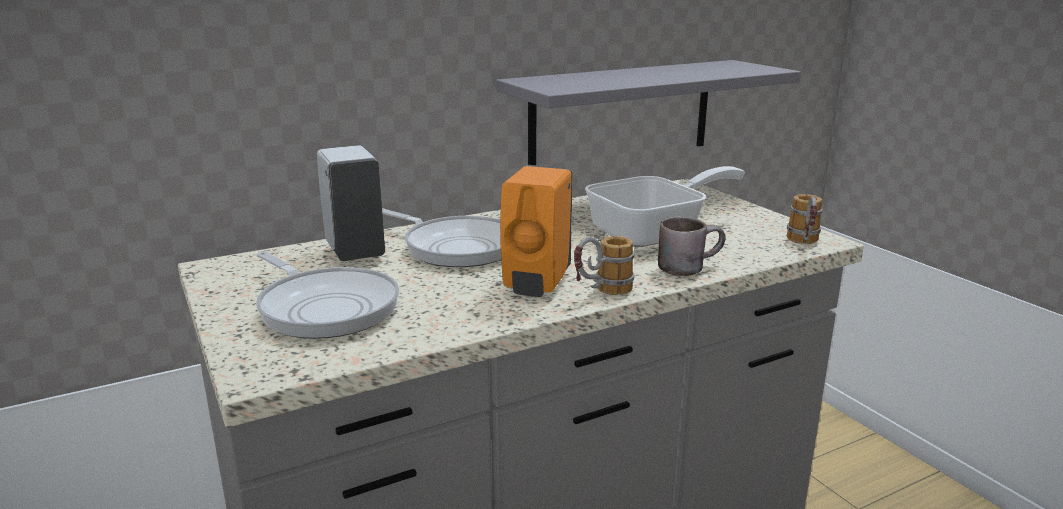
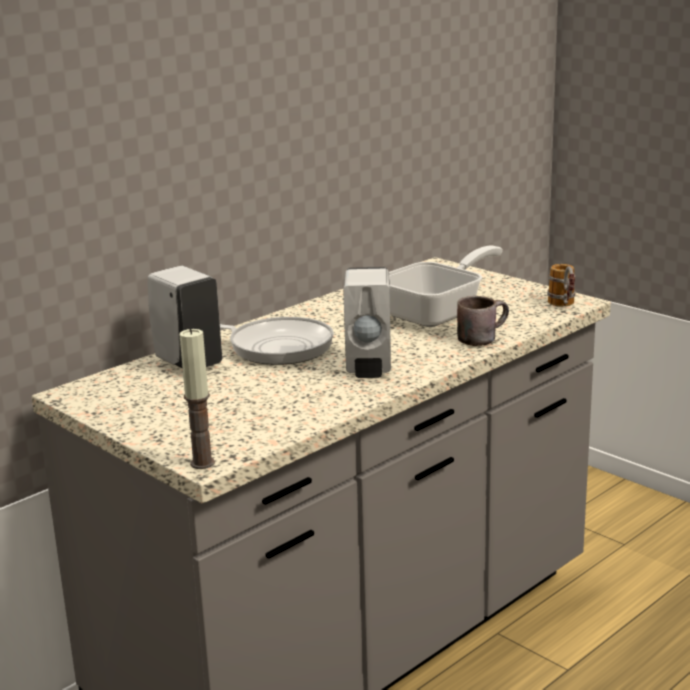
camera: 15 degrees left, 0 degrees up
frying pan [256,251,399,339] -> none
grey shelf [496,60,801,165] -> none
orange soap dispenser [500,165,573,297] -> white soap dispenser [343,267,391,378]
mug [574,236,635,295] -> none
none -> candle [180,328,215,469]

